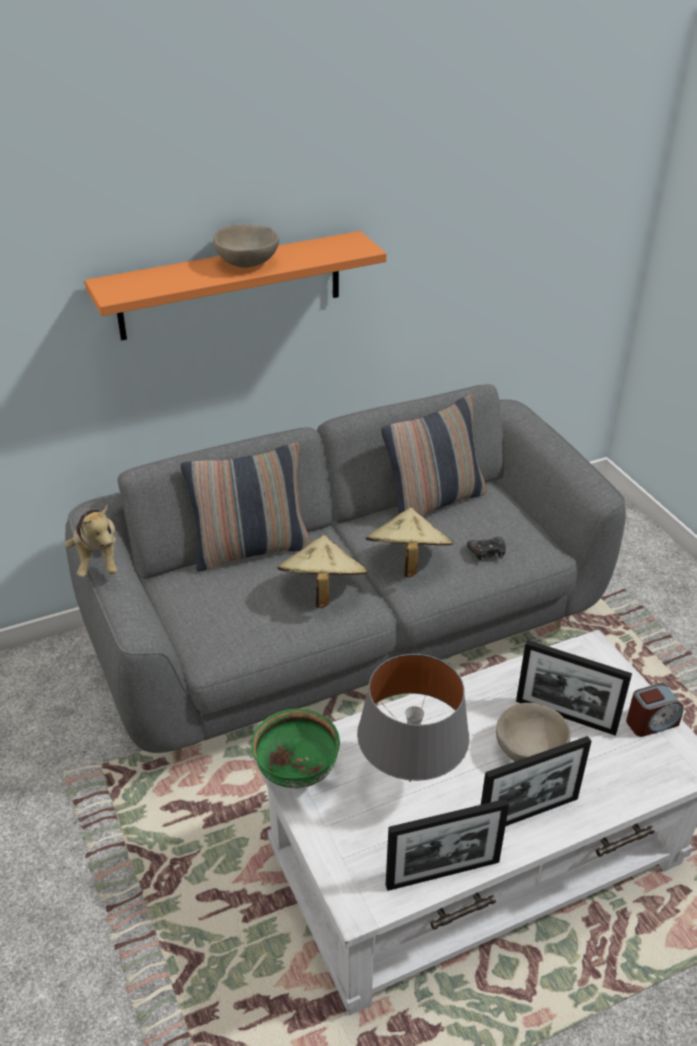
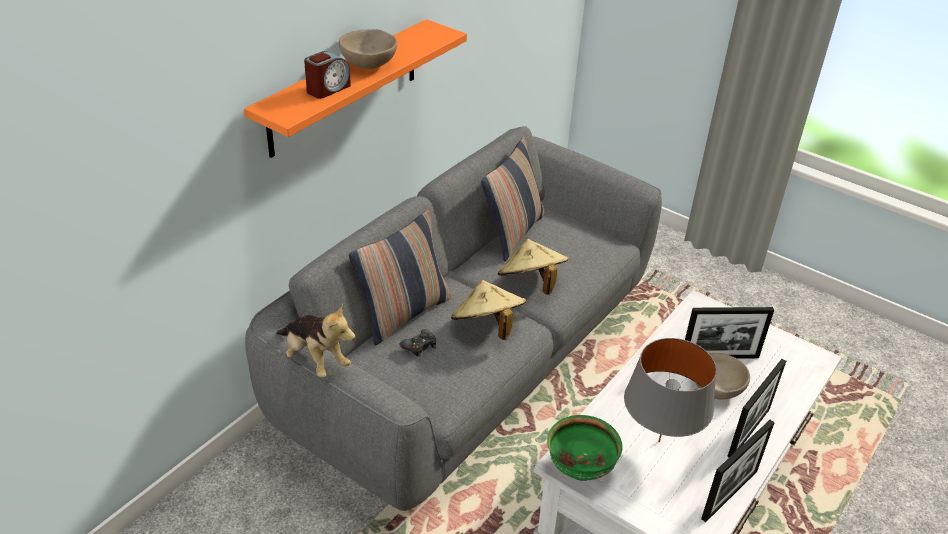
camera: 30 degrees left, 0 degrees up
black game controller [467,537,506,561] -> black game controller moved to [399,329,436,357]
alarm clock [626,684,684,737] -> alarm clock moved to [304,51,351,99]

